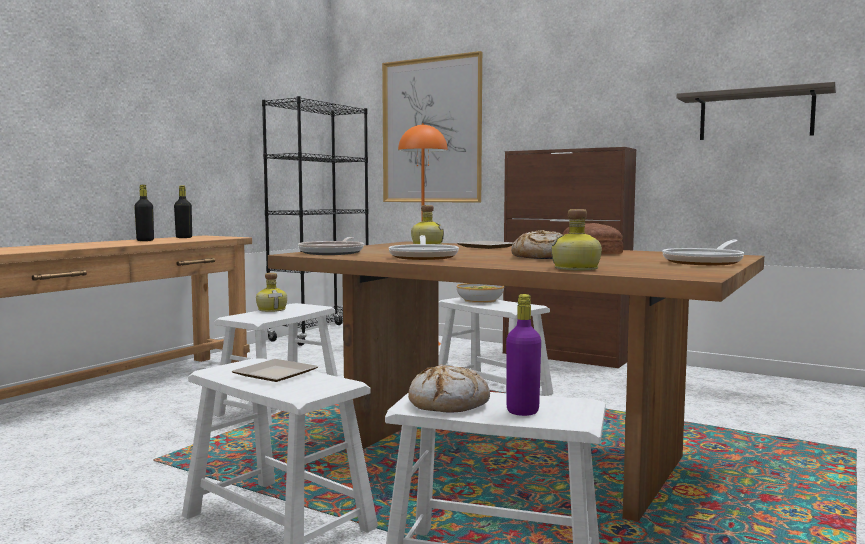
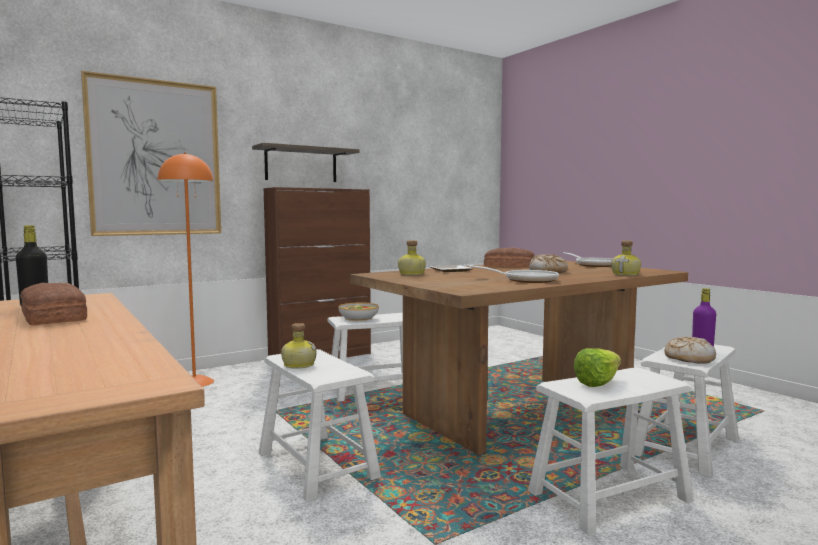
camera: 65 degrees left, 0 degrees up
black bottle [134,185,154,241] -> bread [20,283,87,325]
plate [232,359,319,382] -> lettuce [574,348,621,387]
frying pan [298,237,364,255] -> none
shelf [677,82,836,140] -> shelf moved to [252,143,359,182]

